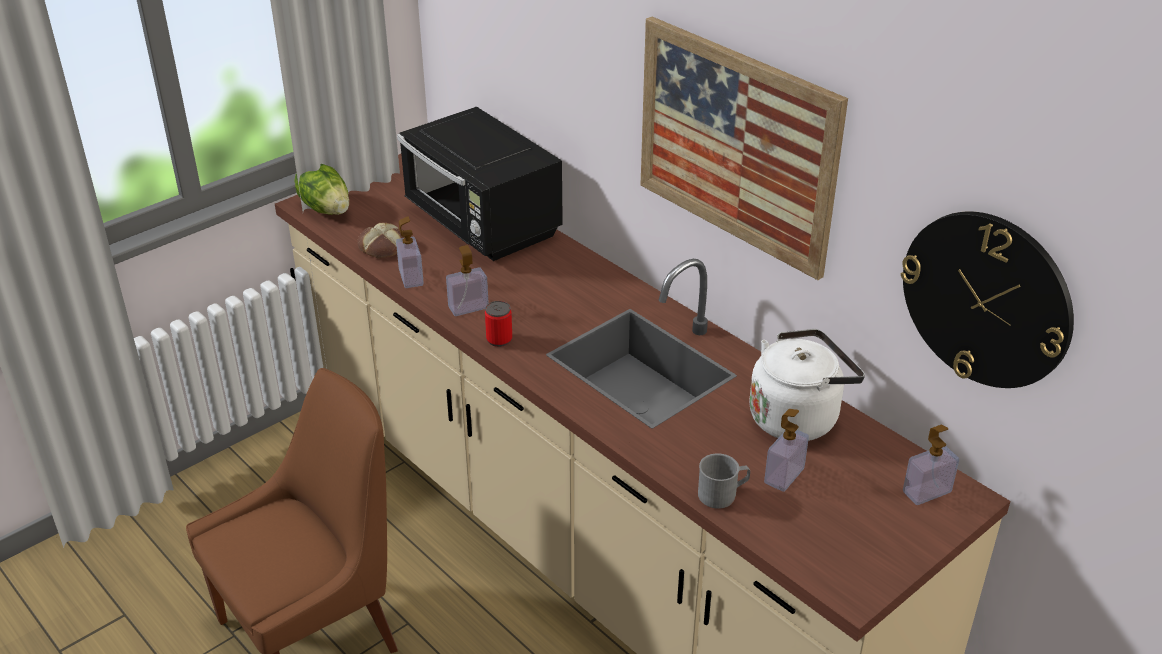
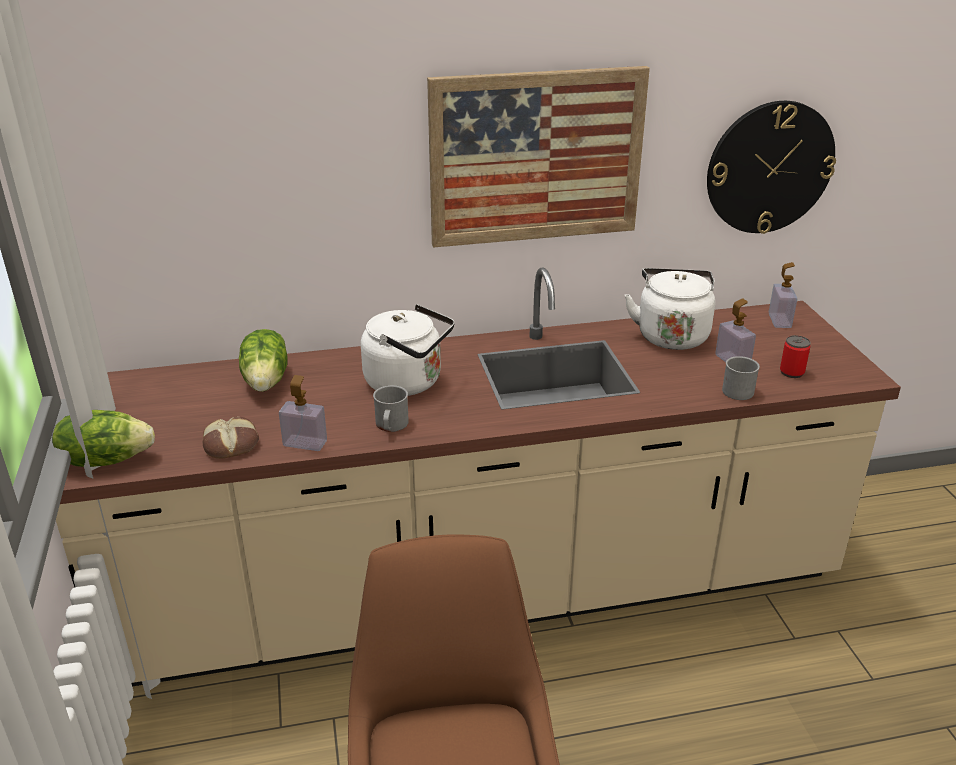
camera: 60 degrees left, 5 degrees down
black microwave [397,107,563,261] -> lettuce [239,329,288,392]
soap dispenser [446,245,489,316] -> grey mug [373,385,409,432]
can [485,301,512,347] -> can moved to [780,335,811,378]
none -> white kettle [361,304,455,396]

